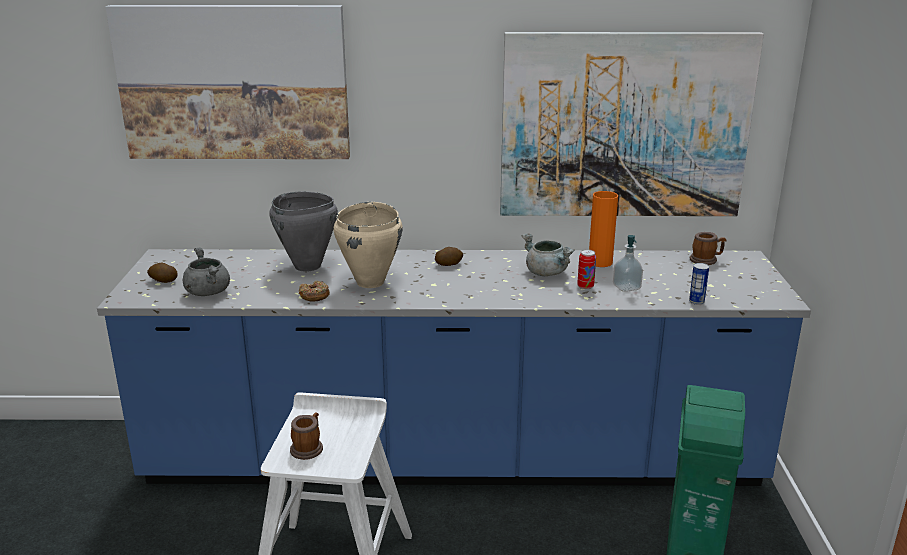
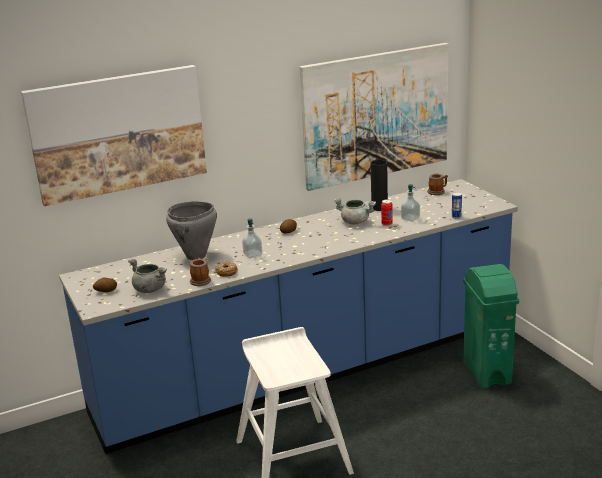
camera: 25 degrees left, 0 degrees up
mug [290,413,323,460] -> mug moved to [190,258,211,286]
beige cooking pot [333,202,402,288] -> soap dispenser [242,218,262,258]
orange vase [589,191,618,267] -> black vase [371,160,388,211]

